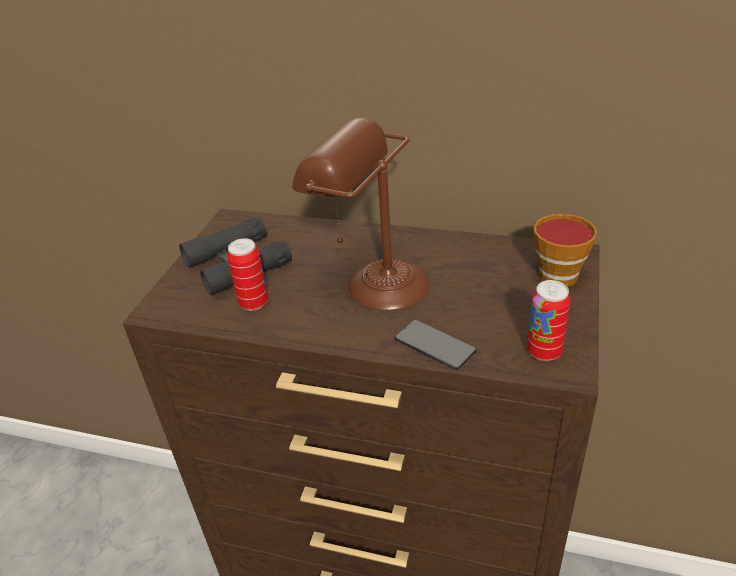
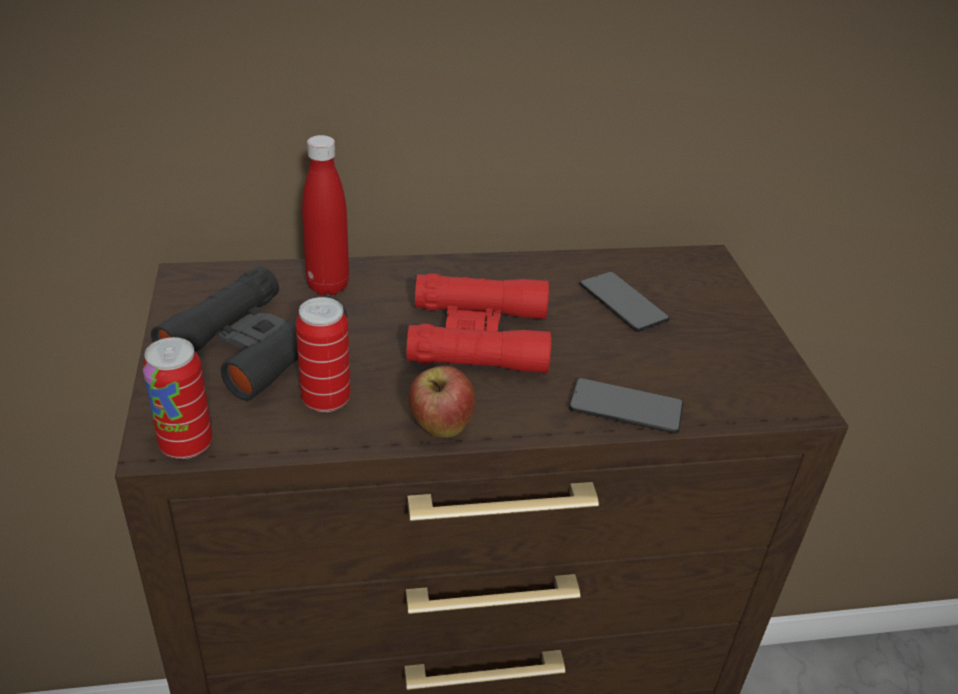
camera: 30 degrees left, 0 degrees up
brown table lamp [292,118,430,310] -> red binoculars [406,273,551,373]
can [527,280,571,361] -> can moved to [143,337,212,459]
cup [534,213,597,287] -> none
none -> red bottle [302,135,349,295]
none -> apple [409,366,476,437]
none -> phone [580,272,670,332]

